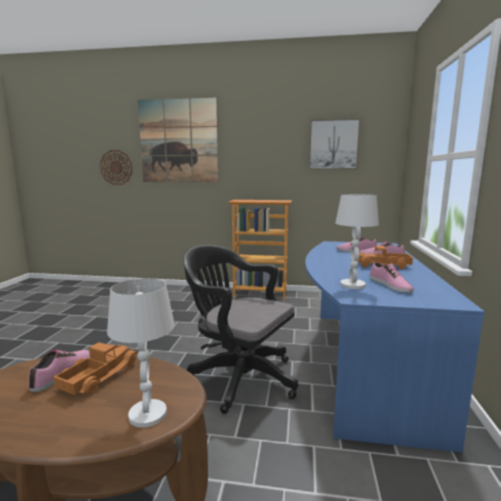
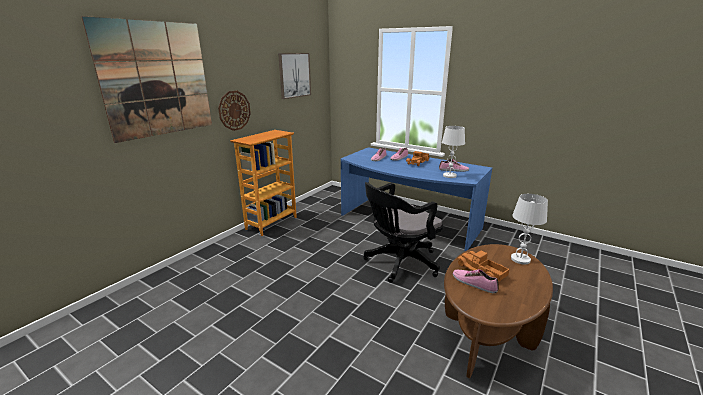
camera: 65 degrees left, 10 degrees up
wall clock [100,150,132,185] -> wall clock moved to [218,91,251,131]

